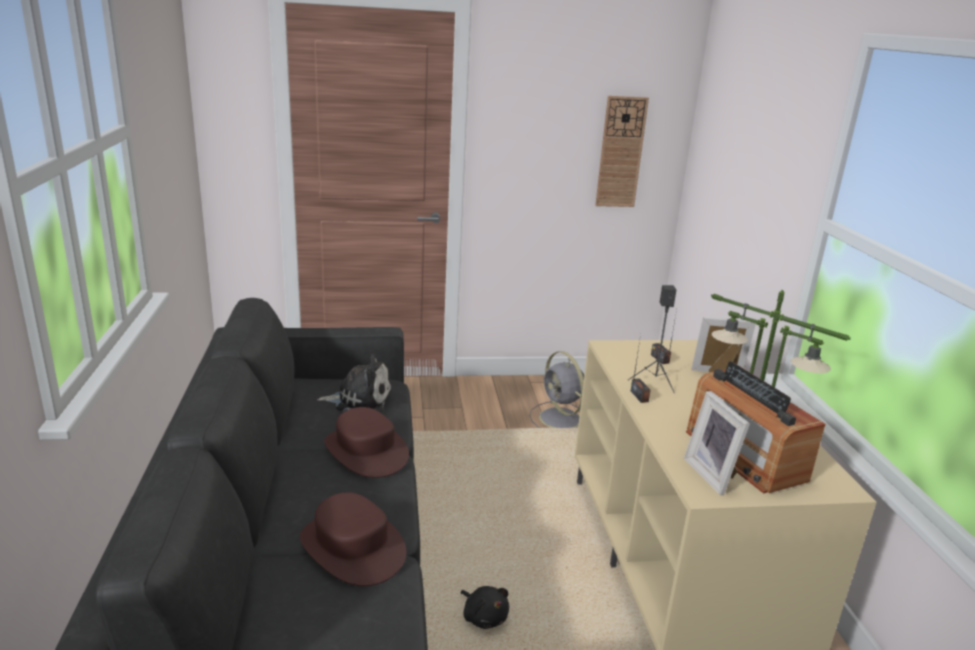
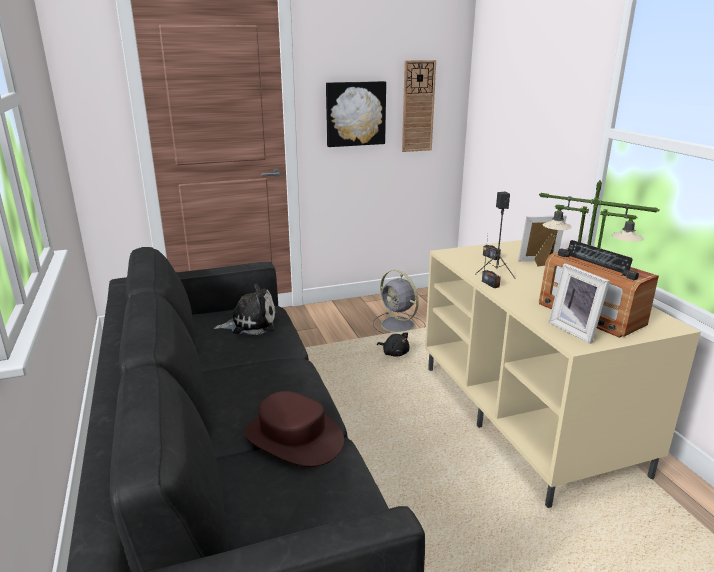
camera: 10 degrees left, 0 degrees up
brown hat [324,407,409,478] -> none
black plush toy [461,586,509,629] -> black plush toy moved to [377,332,410,357]
none -> picture [326,81,386,147]

